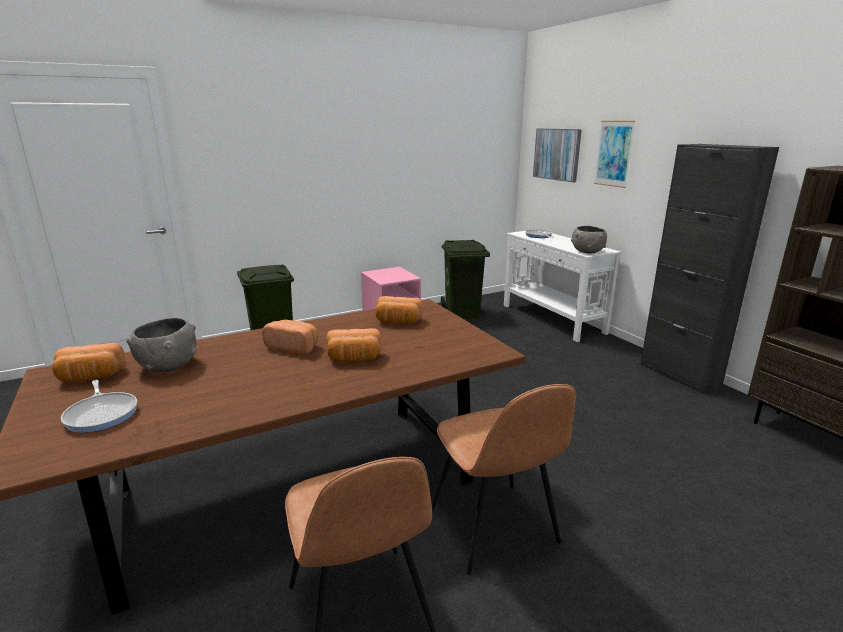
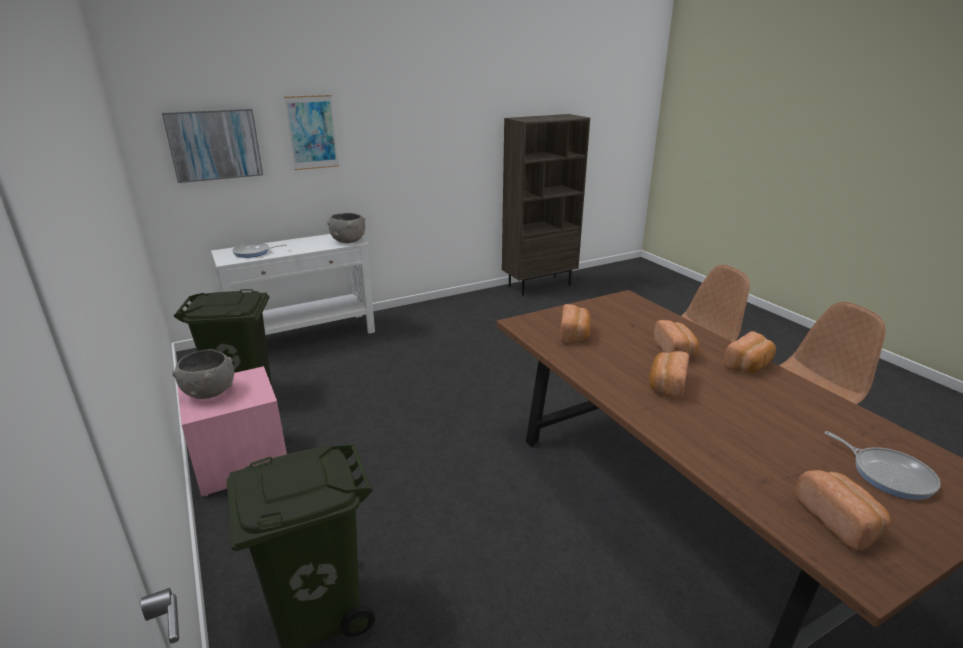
camera: 90 degrees left, 5 degrees up
frying pan [61,380,137,433] -> frying pan turned 90 degrees clockwise [824,431,941,500]
grey bowl [126,318,196,372] -> grey bowl moved to [172,349,234,399]
black cabinet [640,144,779,394] -> none
none -> bread [724,331,776,373]

